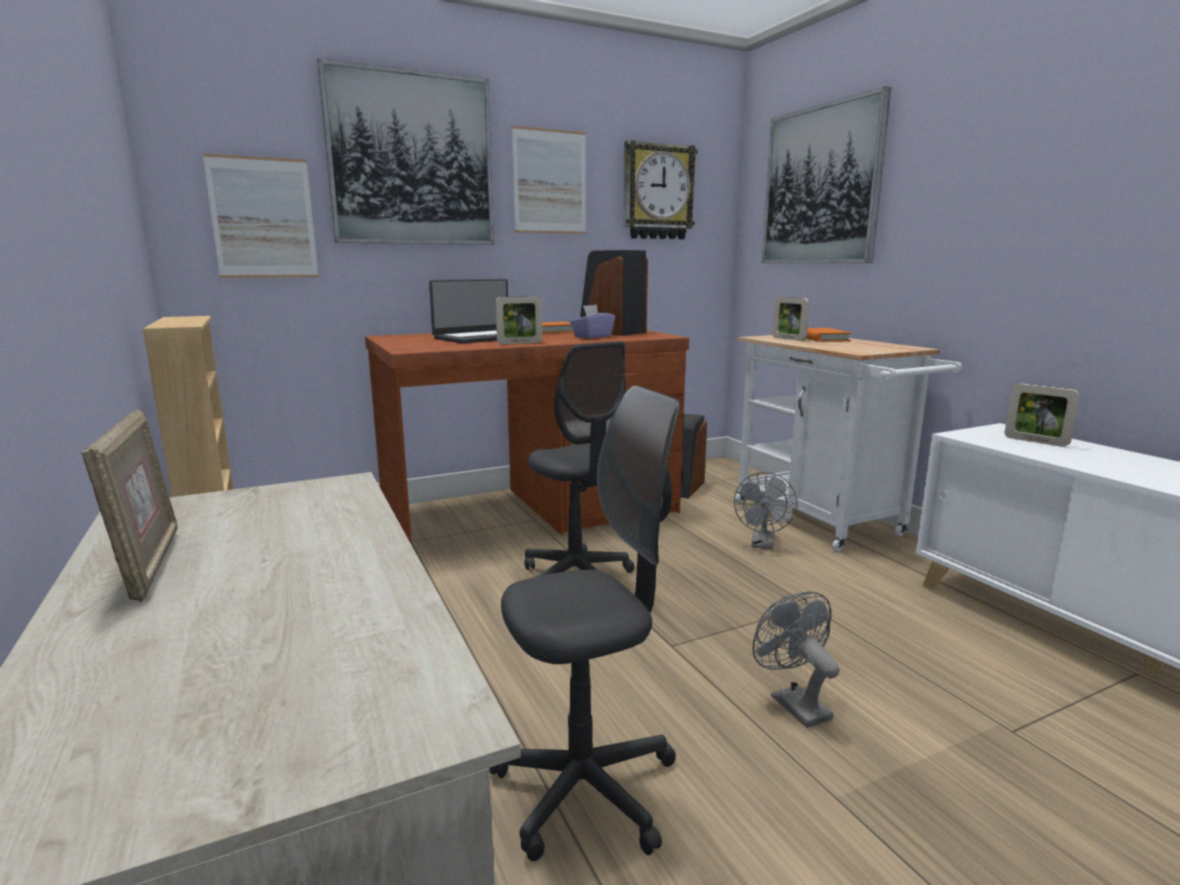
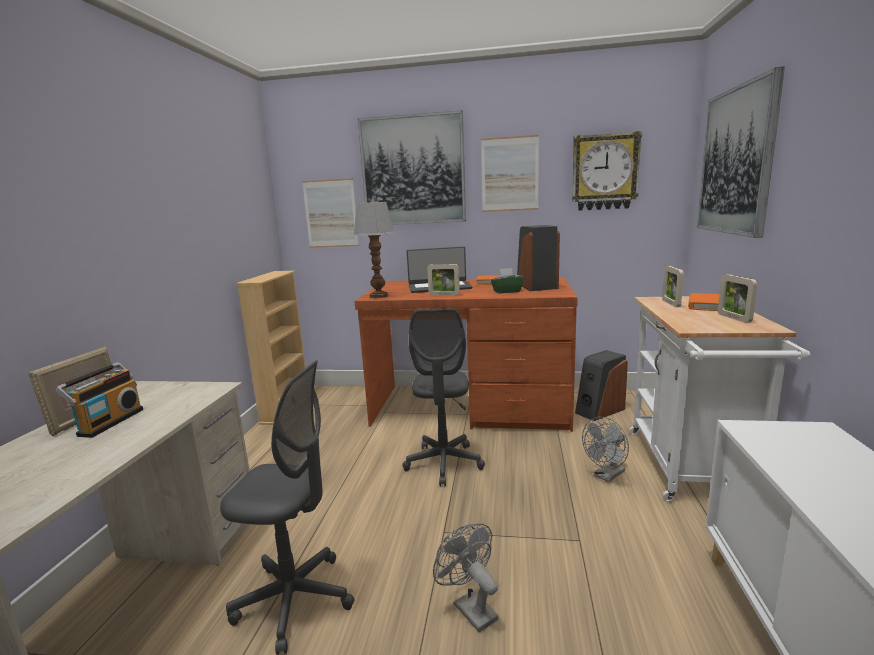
camera: 35 degrees right, 0 degrees up
purple tissue box [570,305,615,339] -> green tissue box [491,268,524,293]
grey fan [753,591,840,728] -> grey fan turned 45 degrees counterclockwise [433,523,498,632]
picture frame [1005,383,1080,447] -> picture frame moved to [718,274,758,323]
none -> radio [55,362,143,438]
none -> table lamp [354,202,394,298]

